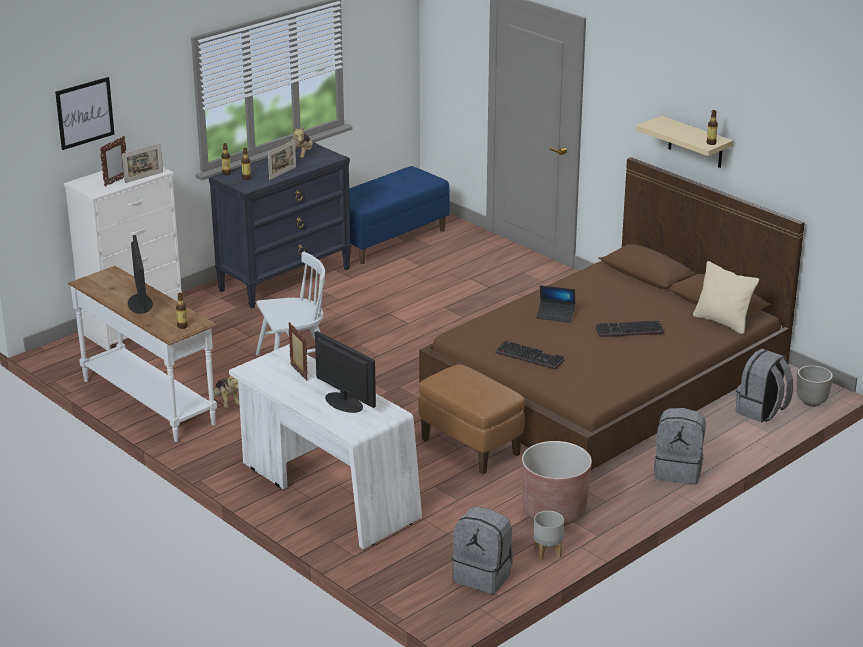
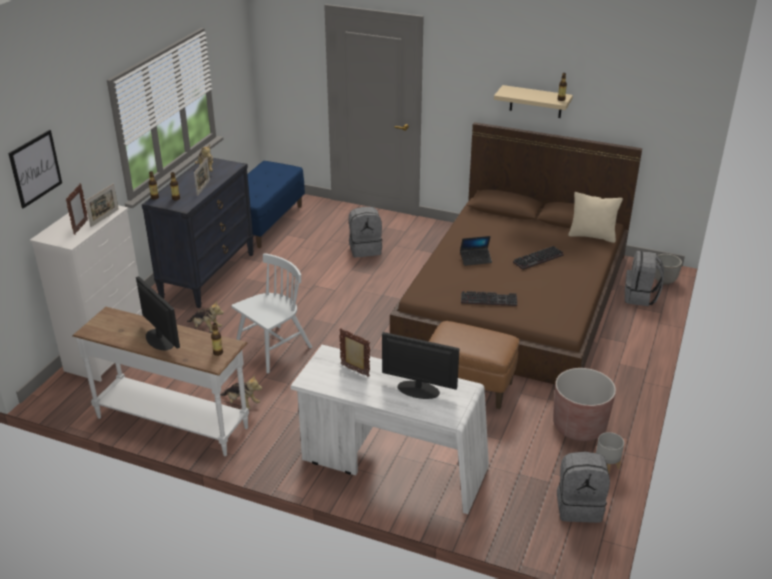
camera: 25 degrees left, 5 degrees up
grey backpack [654,408,706,484] -> grey backpack moved to [349,207,383,257]
none -> plush toy [187,300,224,332]

